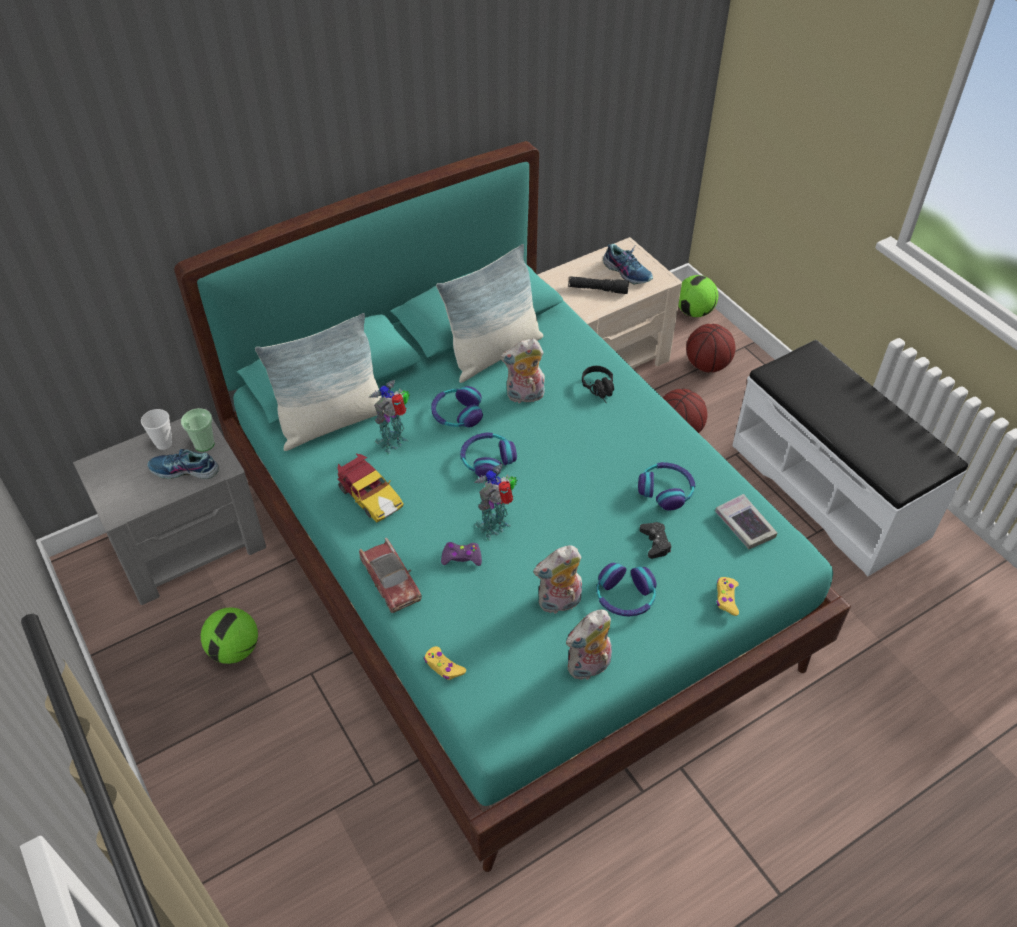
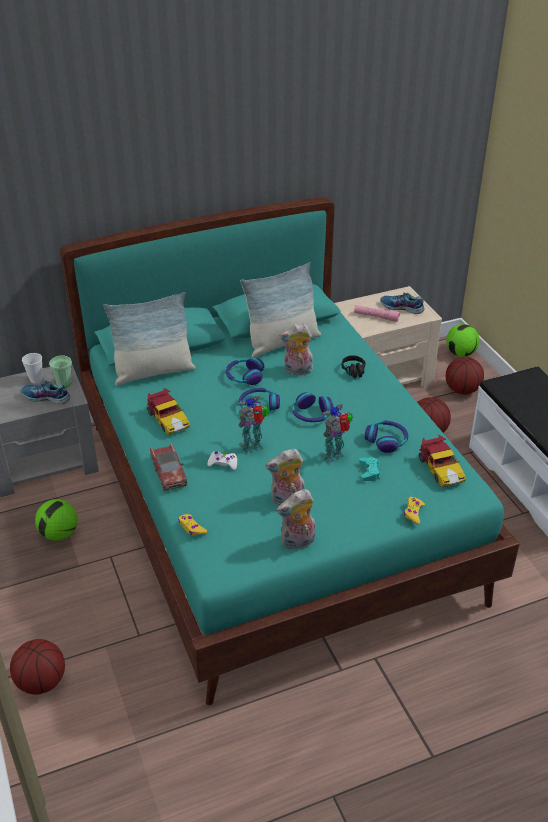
camera: 10 degrees right, 10 degrees down
toy robot [369,380,410,455] -> toy robot moved to [320,404,353,465]
purple game controller [441,542,482,566] -> white game controller [207,451,237,470]
black flashlight [568,276,629,294] -> pink flashlight [354,305,400,322]
headphones [597,563,657,617] -> headphones moved to [293,392,333,422]
shoe [603,244,653,284] -> shoe turned 150 degrees clockwise [380,292,424,314]
black game controller [639,522,672,559] -> turquoise game controller [359,457,380,481]
book [715,494,777,549] -> toy car [419,435,466,487]
none -> basketball [10,639,65,695]

